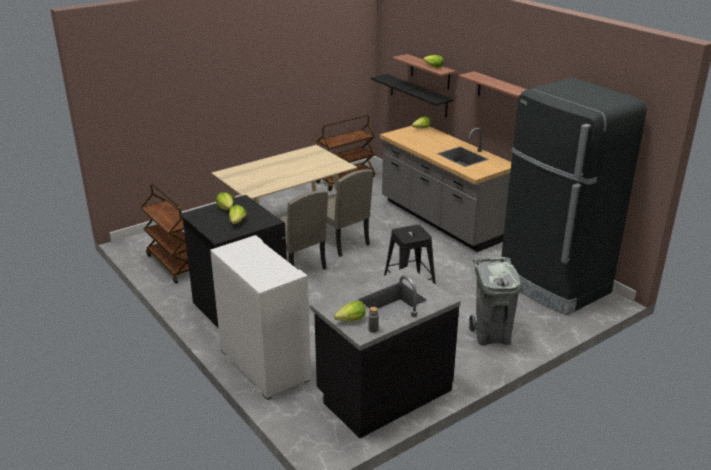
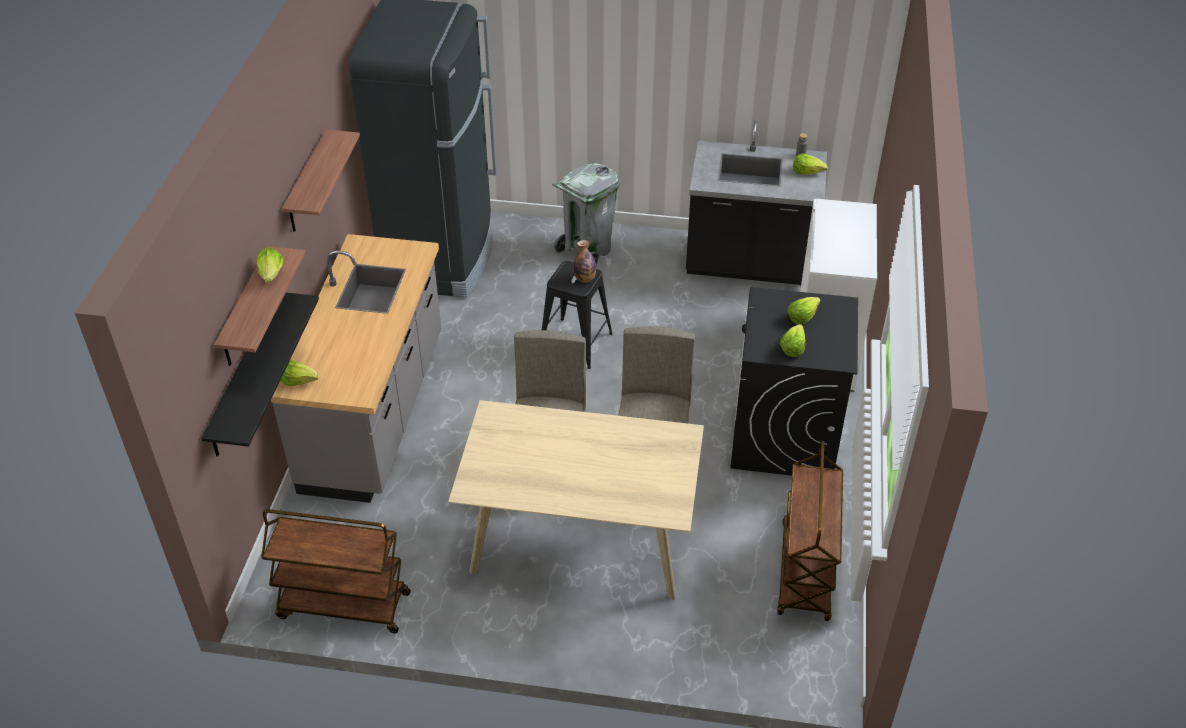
camera: 135 degrees left, 15 degrees up
none -> bottle [574,240,596,283]

